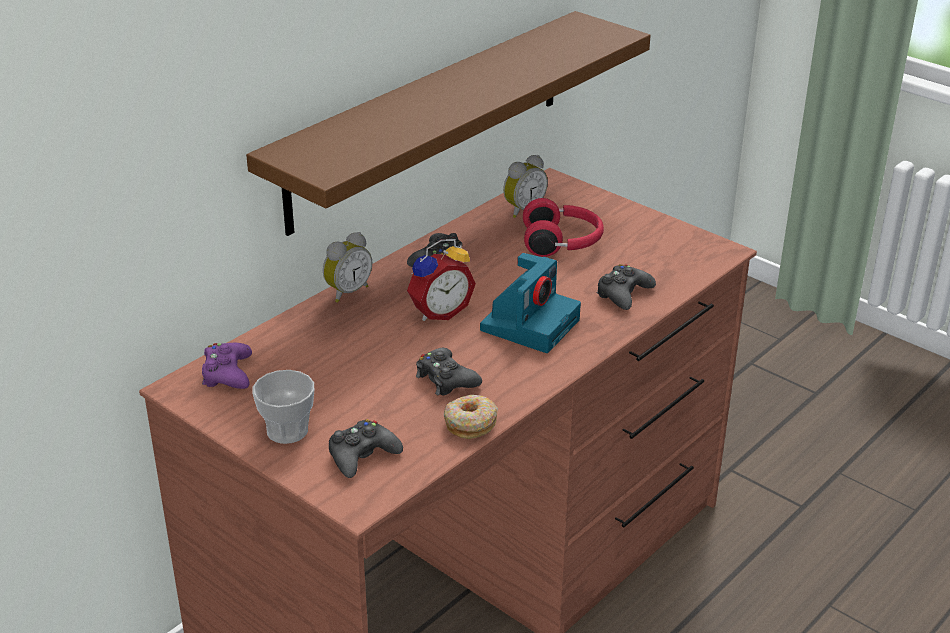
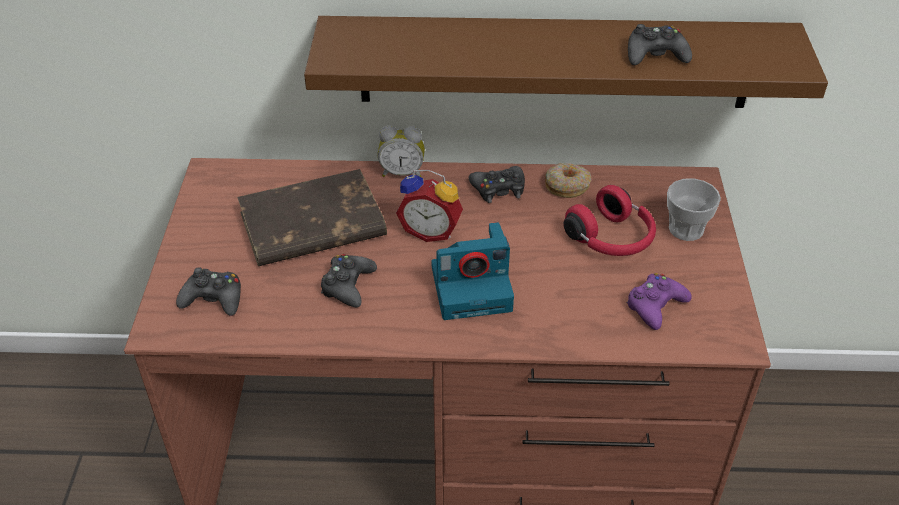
camera: 50 degrees right, 10 degrees up
purple game controller [202,343,252,389] -> purple game controller moved to [626,273,692,330]
cup [253,370,314,444] -> cup moved to [667,178,721,241]
donut [444,395,498,439] -> donut moved to [545,163,591,198]
alarm clock [503,155,548,218] -> none
black game controller [597,264,656,310] -> black game controller moved to [628,24,692,65]
none -> brown book [237,169,387,266]

